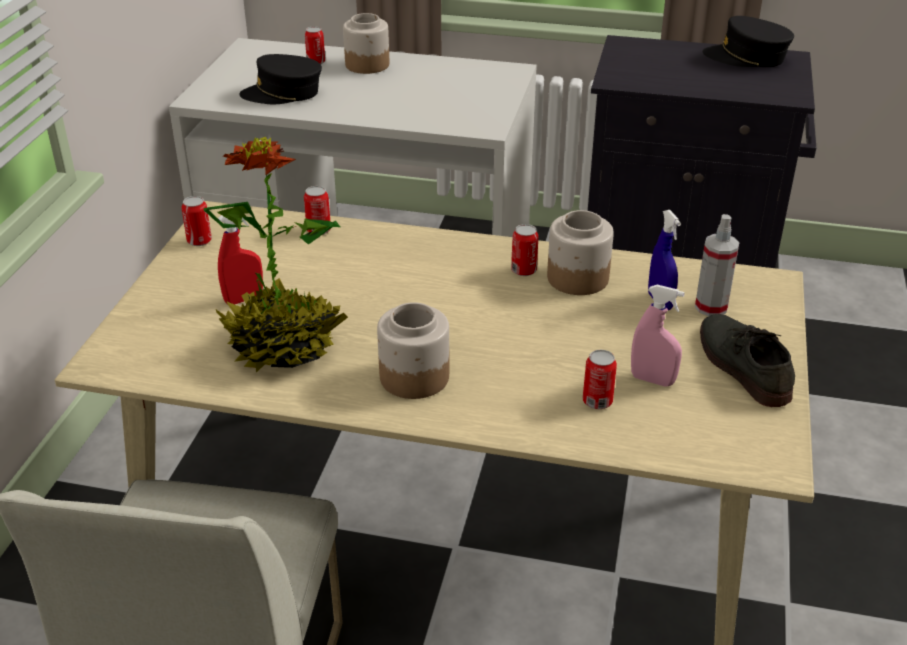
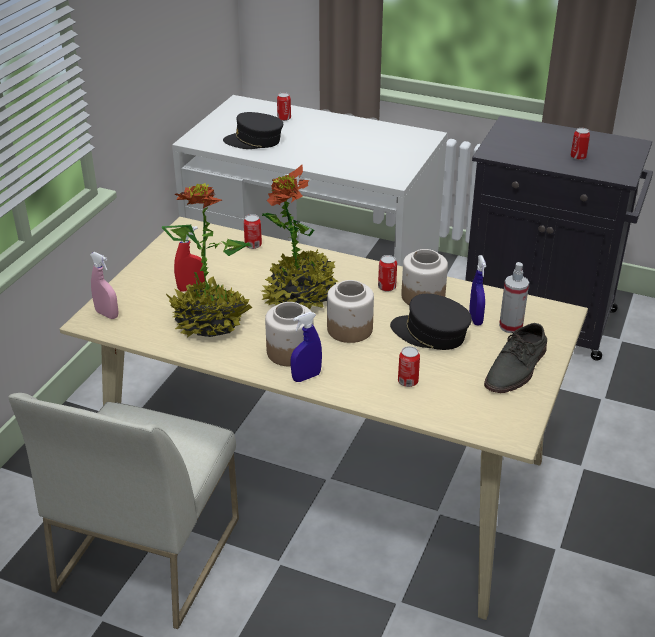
camera: 10 degrees right, 0 degrees up
can [182,196,212,246] -> can moved to [571,128,590,160]
jar [343,13,389,74] -> jar moved to [327,280,374,343]
pink spray bottle [631,285,685,386] -> pink spray bottle moved to [90,252,118,319]
grey shoe [700,314,795,407] -> grey shoe turned 135 degrees counterclockwise [484,323,547,393]
black cap [702,16,794,67] -> black cap moved to [390,294,472,350]
none -> potted plant [261,165,339,309]
none -> blue spray bottle [291,312,322,382]

